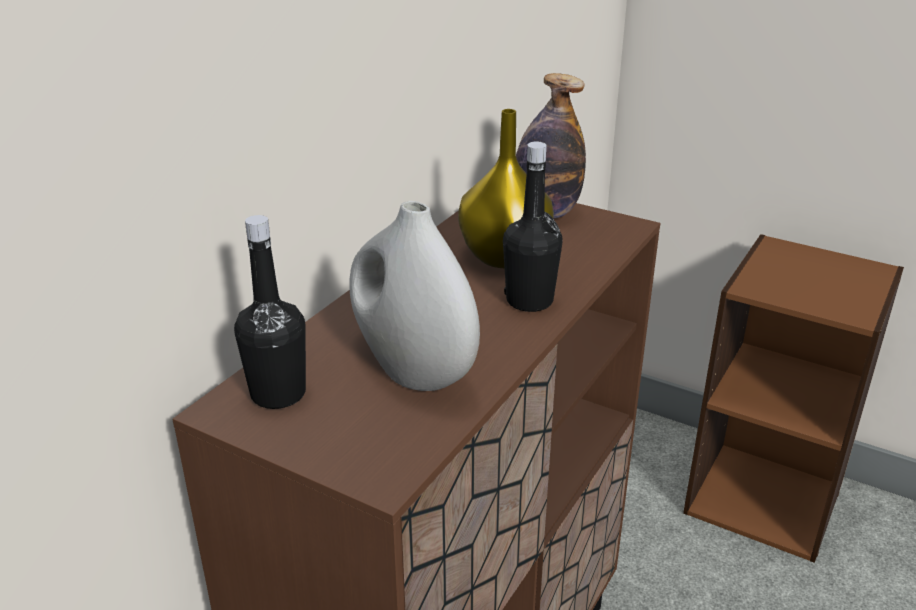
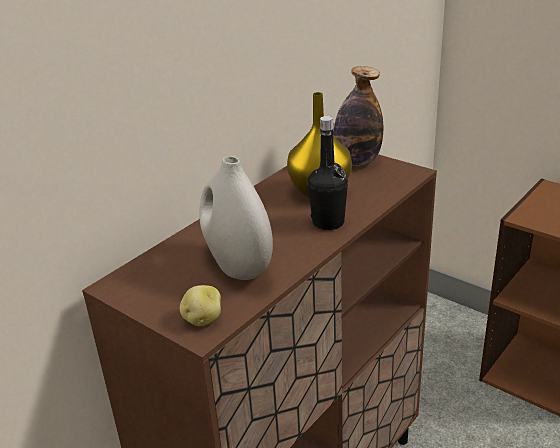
camera: 10 degrees right, 0 degrees up
black bottle [234,215,306,409] -> none
none -> potato [180,285,221,326]

